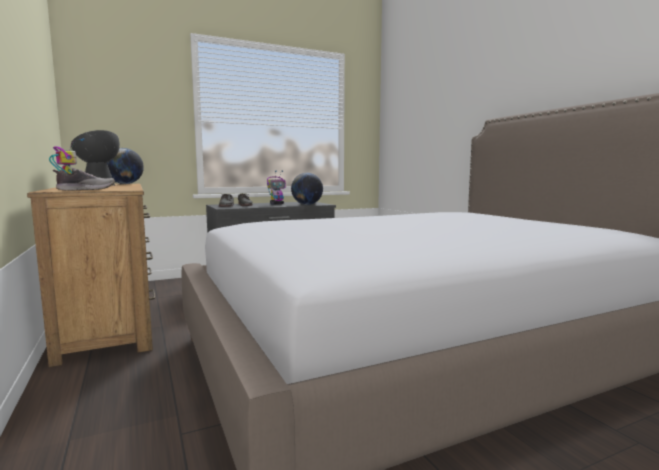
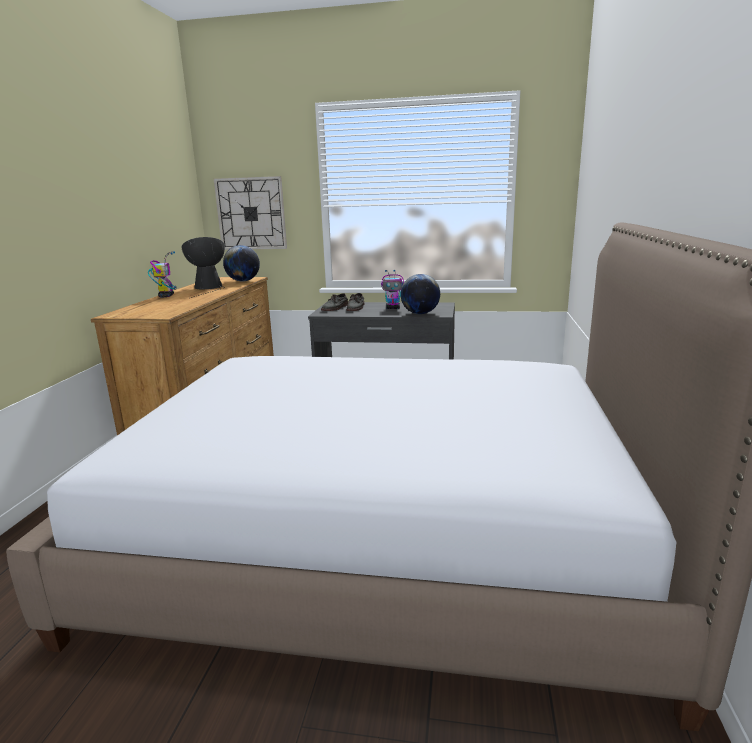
camera: 35 degrees right, 10 degrees up
shoe [53,168,115,191] -> none
none -> wall clock [214,176,287,250]

